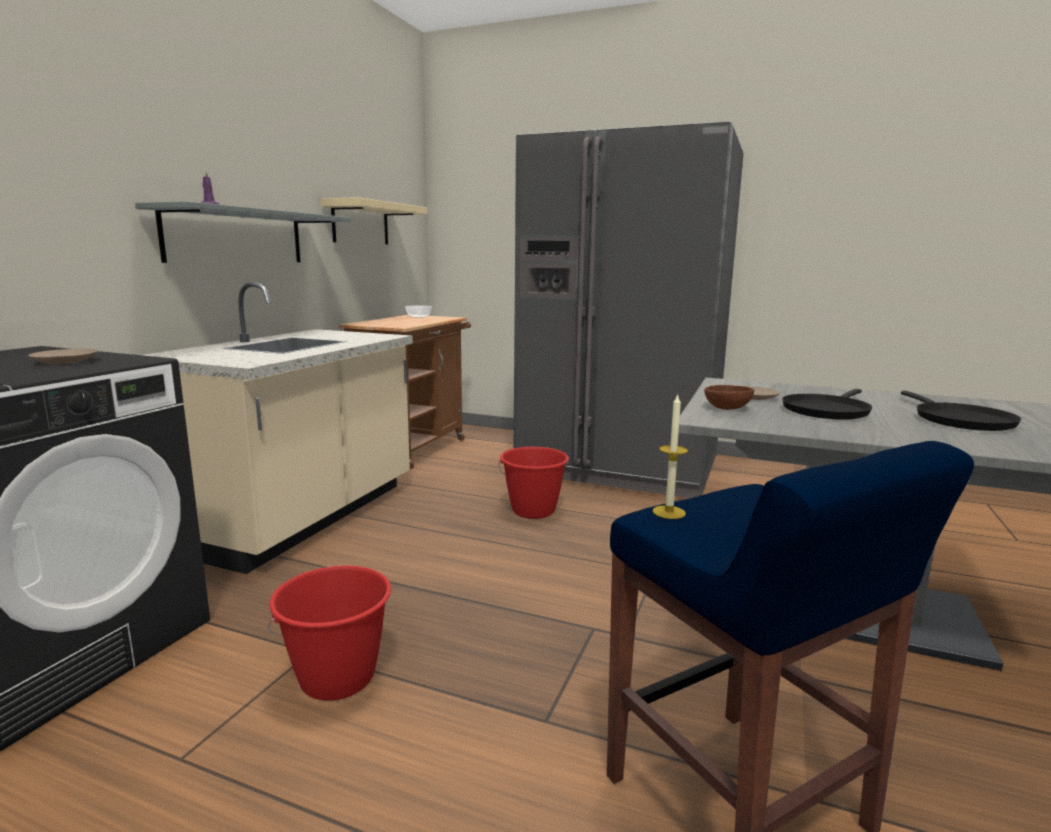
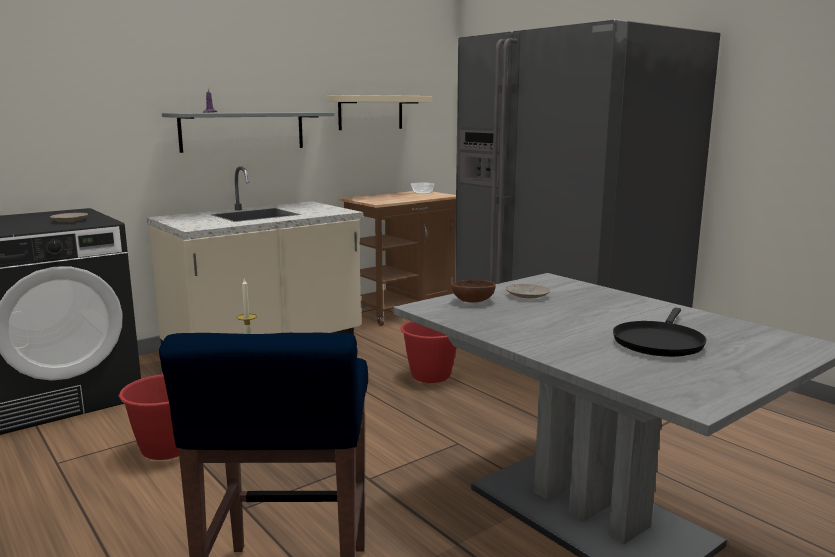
camera: 30 degrees right, 0 degrees up
black frying pan [782,389,872,420] -> none

